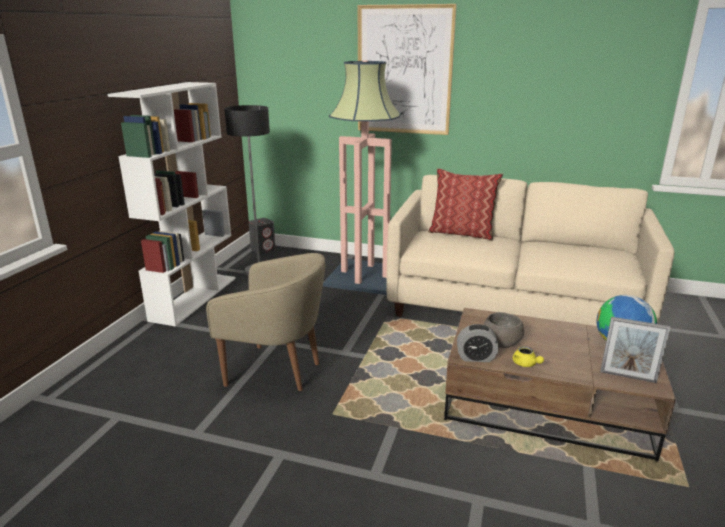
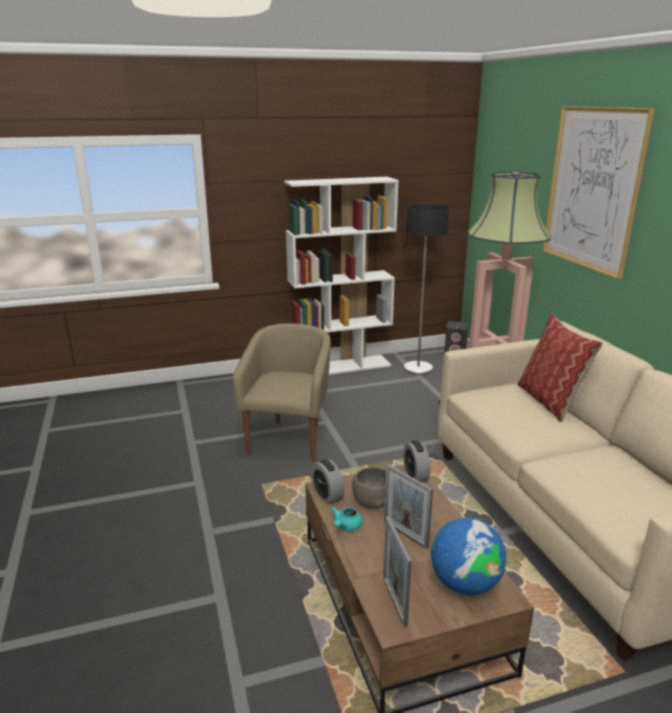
camera: 55 degrees right, 0 degrees up
beige armchair [206,253,325,391] -> beige armchair turned 150 degrees counterclockwise [233,323,331,462]
yellow teapot [513,346,544,367] -> turquoise teapot [331,506,363,531]
none -> picture frame [384,464,433,549]
none -> alarm clock [403,441,431,482]

